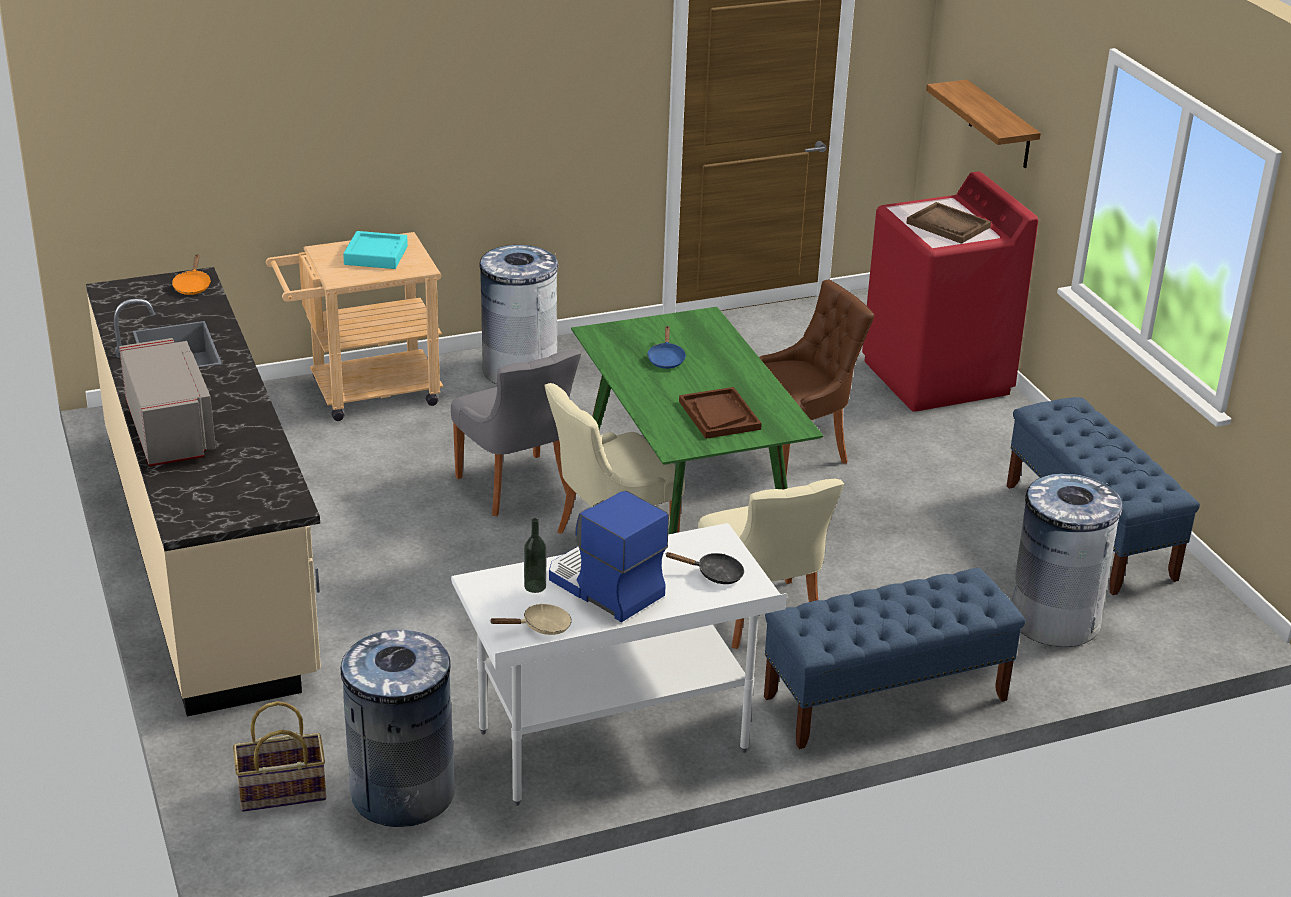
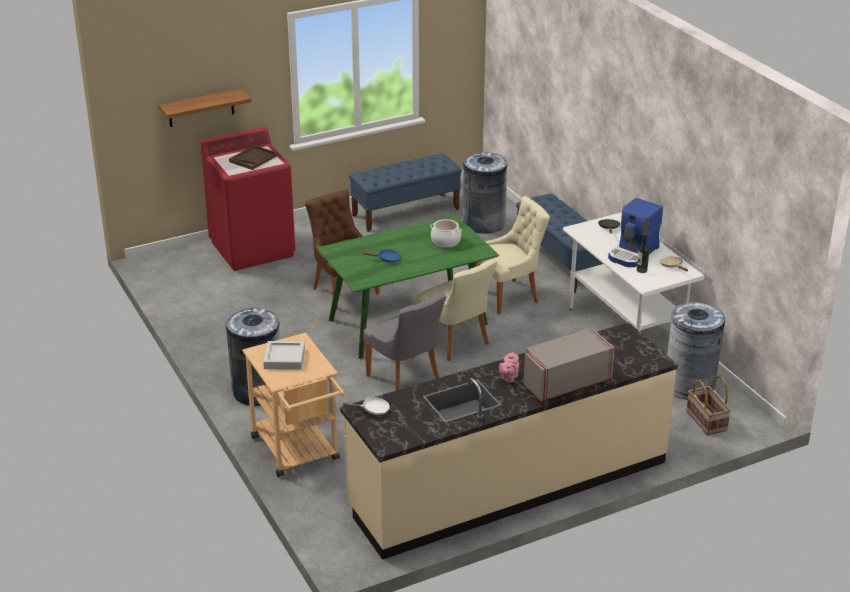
camera: 95 degrees left, 0 degrees up
orange frying pan [172,254,211,295] -> white frying pan [343,397,390,415]
turquoise tray [343,231,408,269] -> grey tray [263,341,305,370]
grey chair [451,350,581,516] -> grey chair turned 90 degrees clockwise [363,294,446,391]
brown tray [679,387,762,439] -> cooking pot [430,219,462,248]
none -> pink teapot [499,352,519,383]

